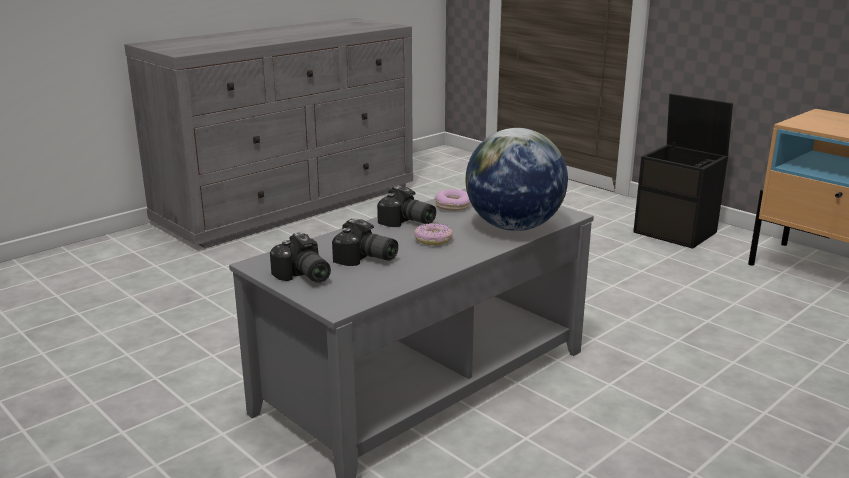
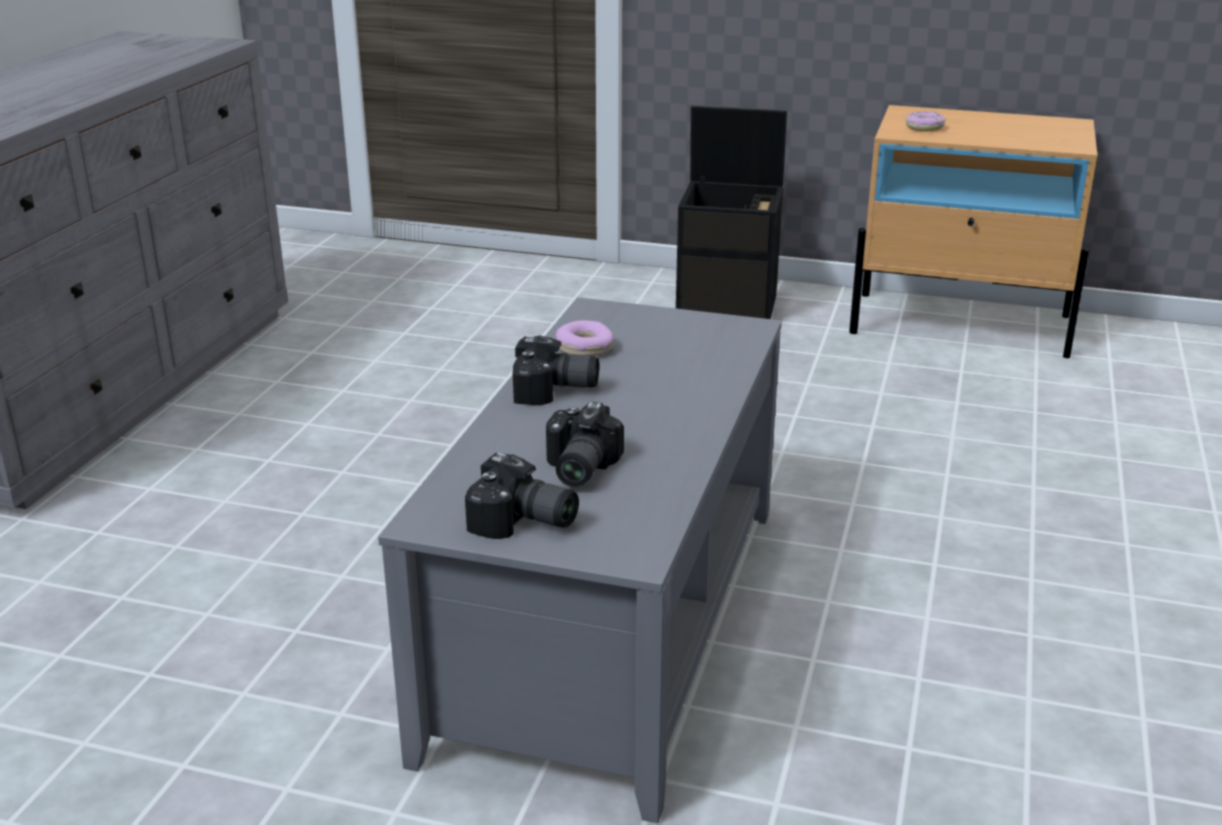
camera: 30 degrees left, 5 degrees up
camera [332,219,398,266] -> camera turned 105 degrees clockwise [546,402,624,487]
donut [414,223,453,245] -> donut moved to [906,111,946,131]
globe [466,128,568,231] -> none

